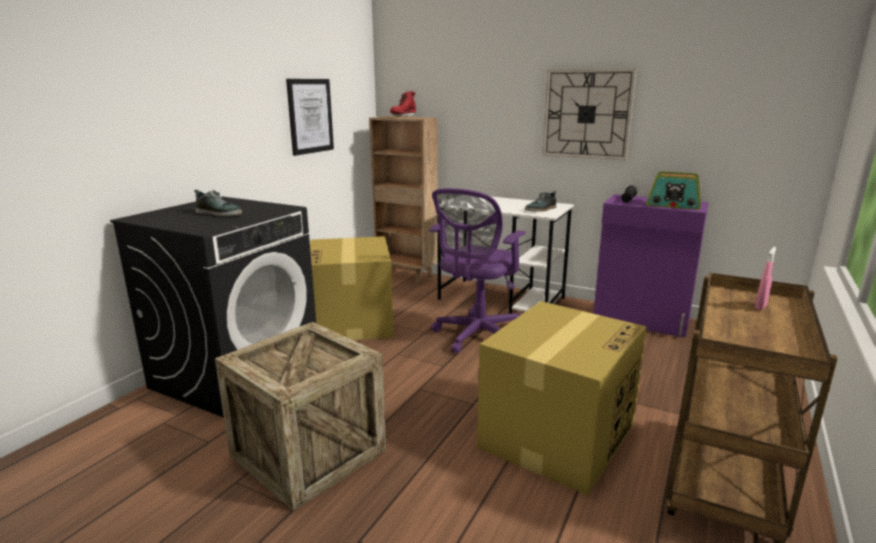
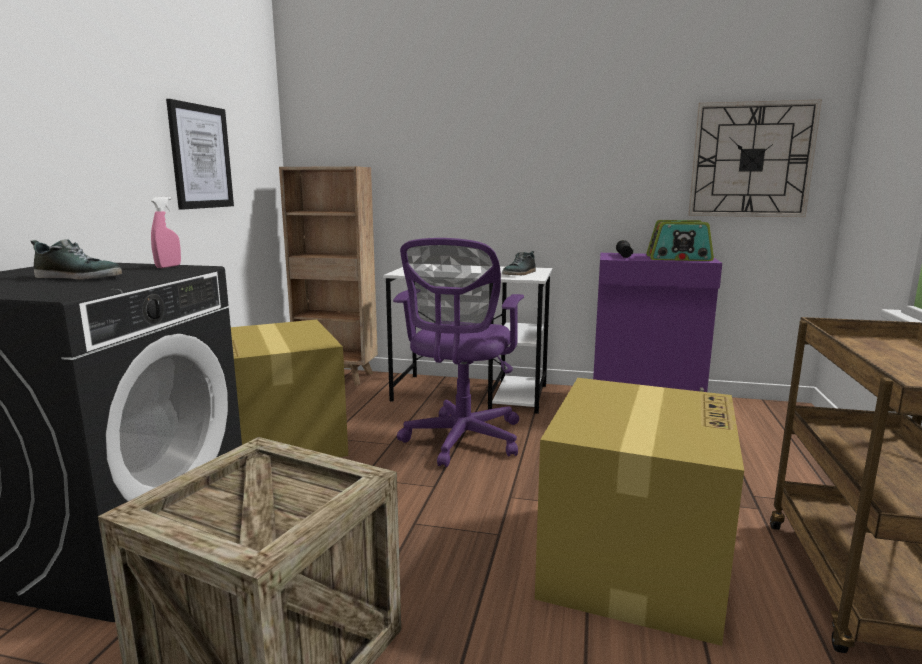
camera: 15 degrees left, 5 degrees down
red boot [390,91,416,117] -> none
wall clock [542,68,637,161] -> wall clock moved to [688,100,822,217]
pink spray bottle [755,247,776,310] -> pink spray bottle moved to [151,197,181,268]

